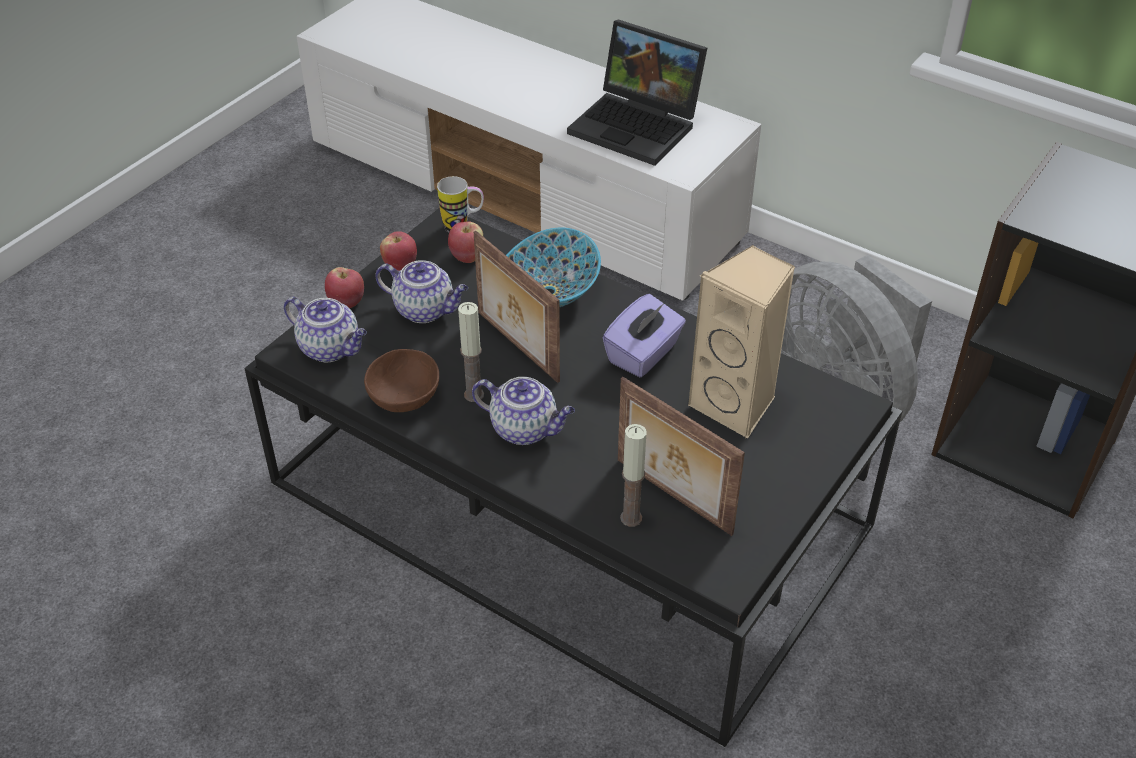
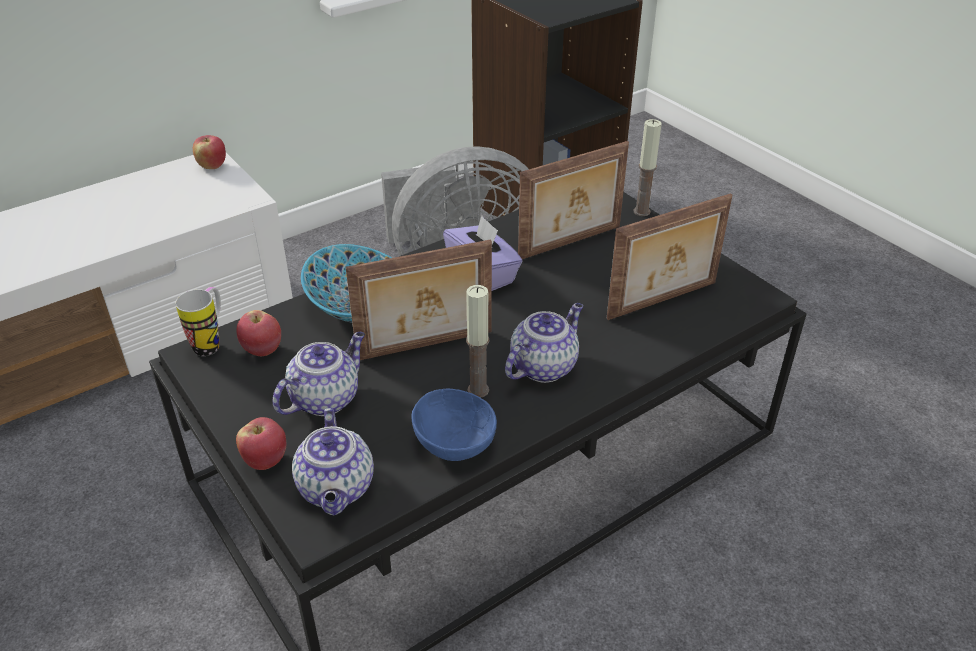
camera: 70 degrees left, 5 degrees down
teapot [284,297,367,363] -> teapot turned 120 degrees clockwise [292,408,374,515]
brown bowl [364,349,439,412] -> blue bowl [411,388,497,461]
apple [380,231,417,271] -> apple moved to [193,135,226,169]
laptop [567,19,707,166] -> none
candle [620,424,647,527] -> candle moved to [634,119,662,216]
beige speaker [688,245,795,439] -> picture frame [518,141,629,259]

